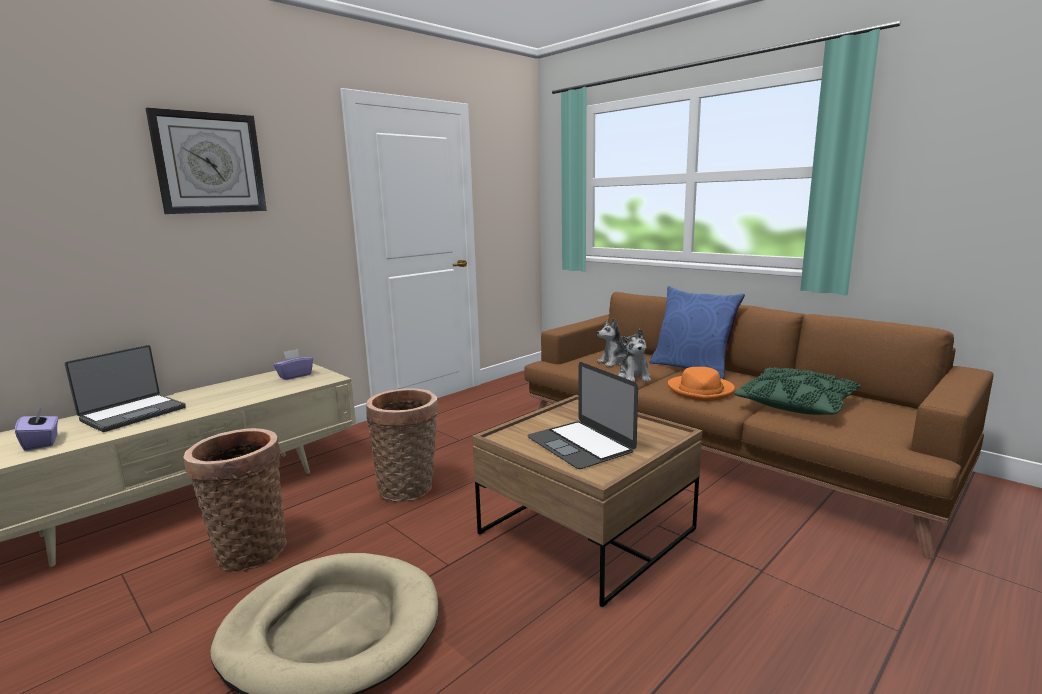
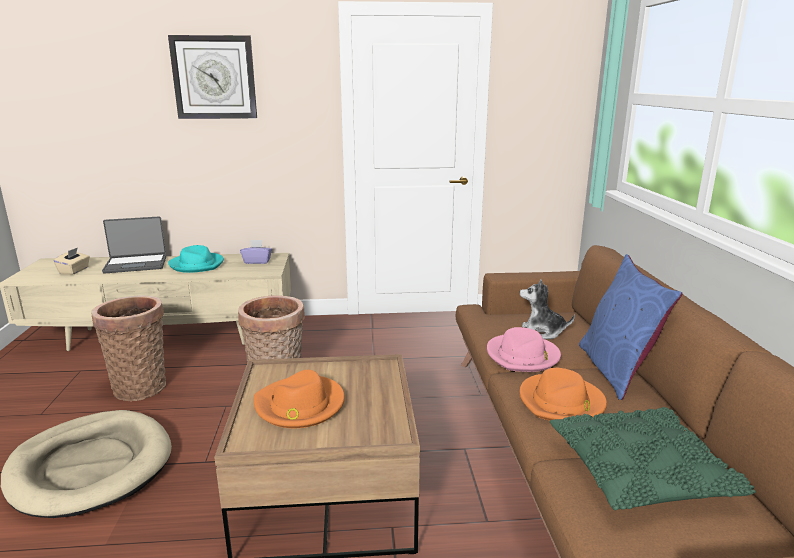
camera: 40 degrees right, 5 degrees up
purple tissue box [15,407,58,451] -> beige tissue box [54,247,90,275]
laptop [527,362,638,469] -> orange hat [254,370,345,428]
plush toy [618,329,651,382] -> pink hat [487,327,561,372]
none -> turquoise hat [168,245,224,273]

